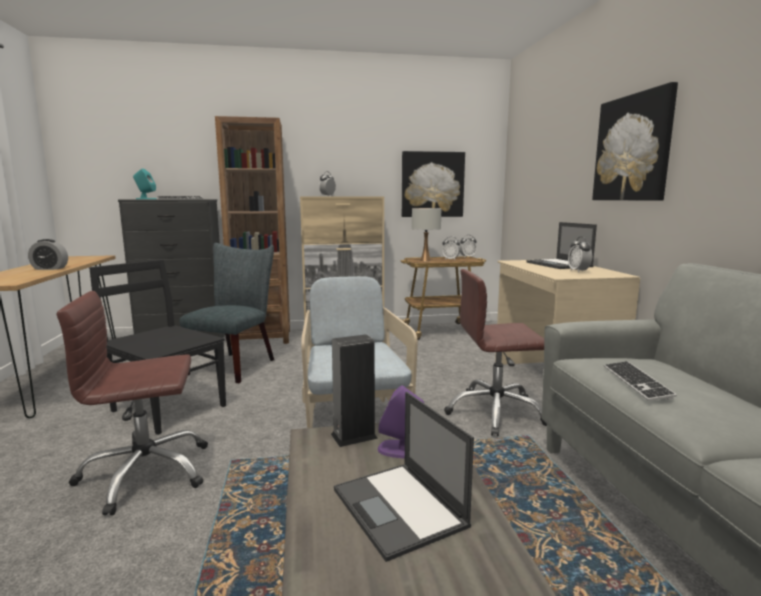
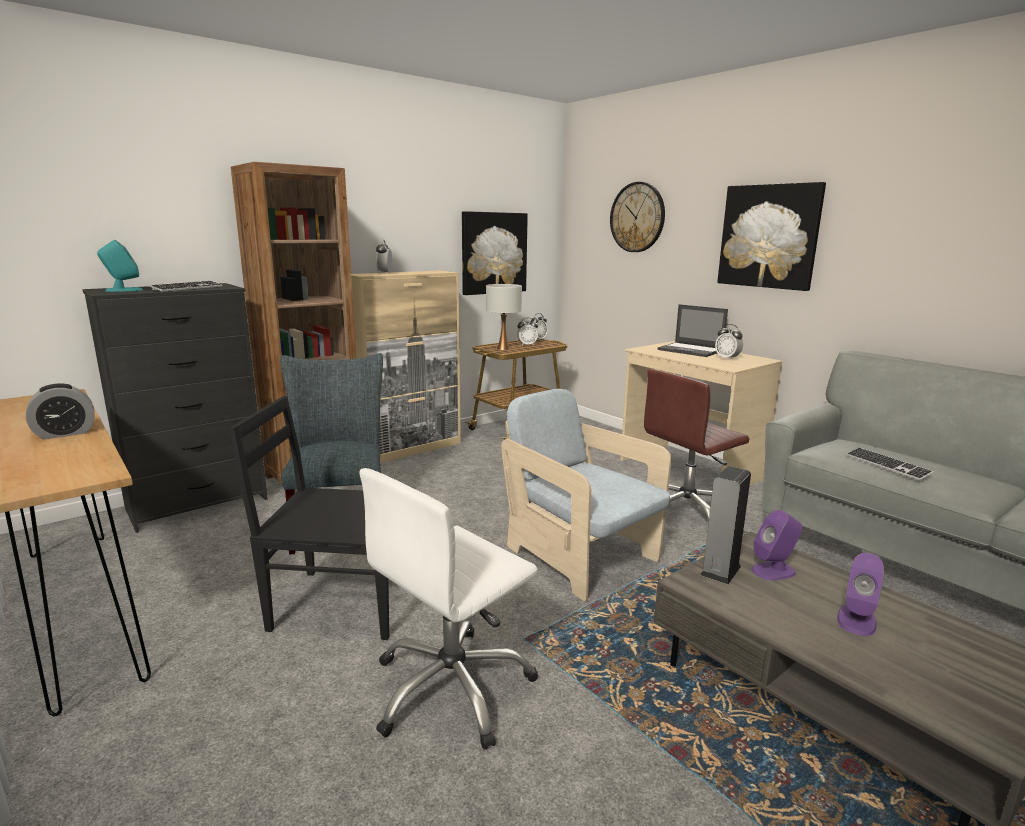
camera: 30 degrees left, 5 degrees up
brown office chair [57,291,208,515] -> white office chair [359,468,538,750]
laptop [334,392,474,562] -> purple speaker [837,553,884,636]
none -> wall clock [610,182,665,252]

